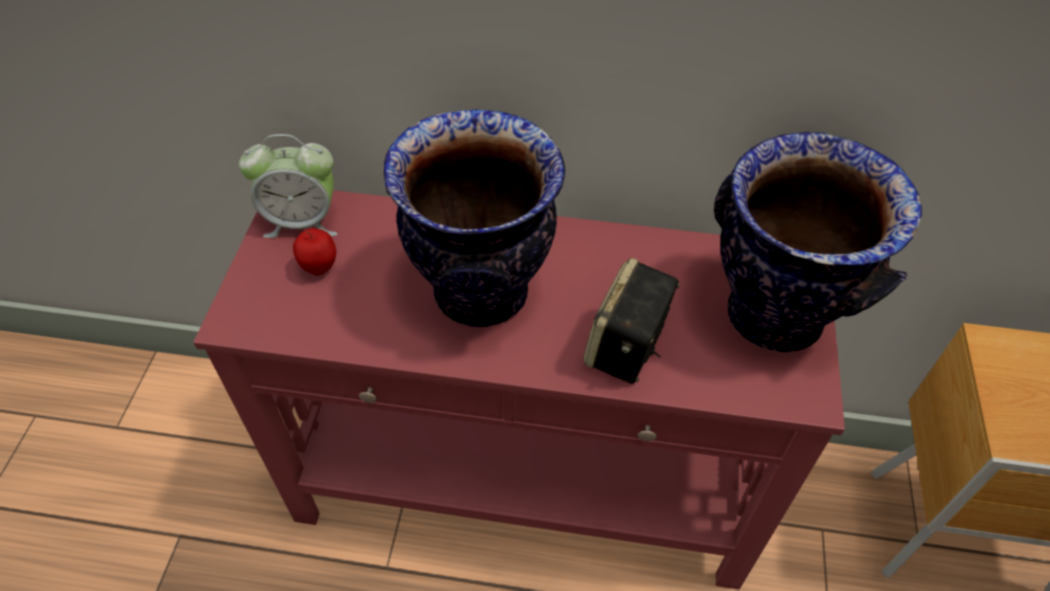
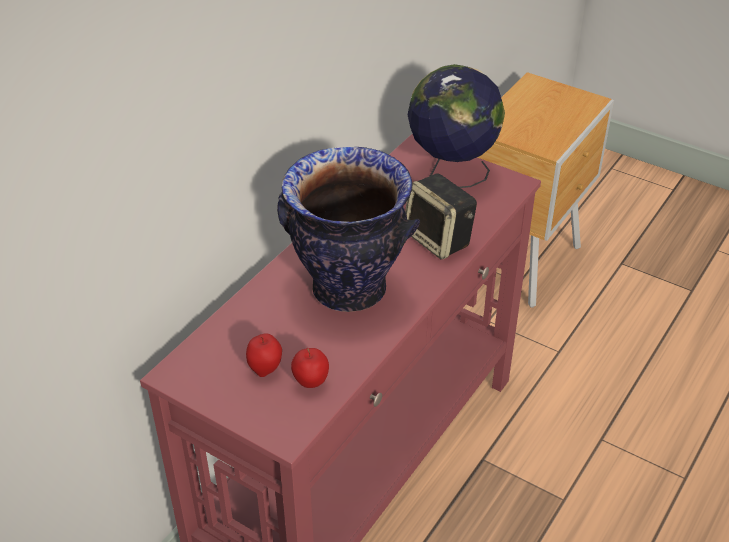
camera: 65 degrees left, 10 degrees down
alarm clock [239,134,337,238] -> none
vase [714,132,922,352] -> globe [408,64,505,188]
none -> apple [291,348,329,388]

